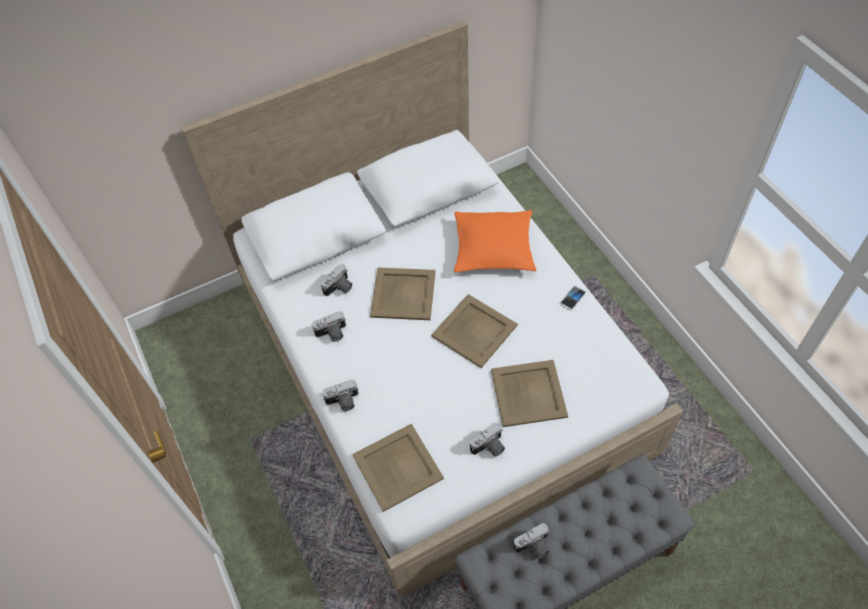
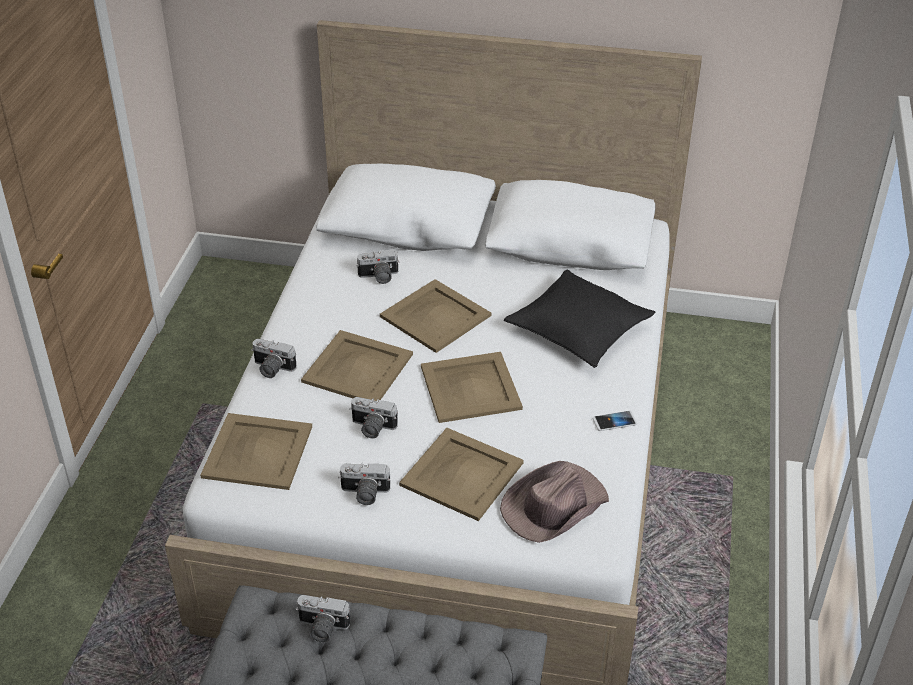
camera: 35 degrees right, 15 degrees down
camera [312,311,346,342] -> camera moved to [349,397,398,438]
orange pillow [454,210,536,272] -> black pillow [504,269,655,368]
none -> beige tray [301,330,413,401]
none -> brown hat [500,461,609,543]

